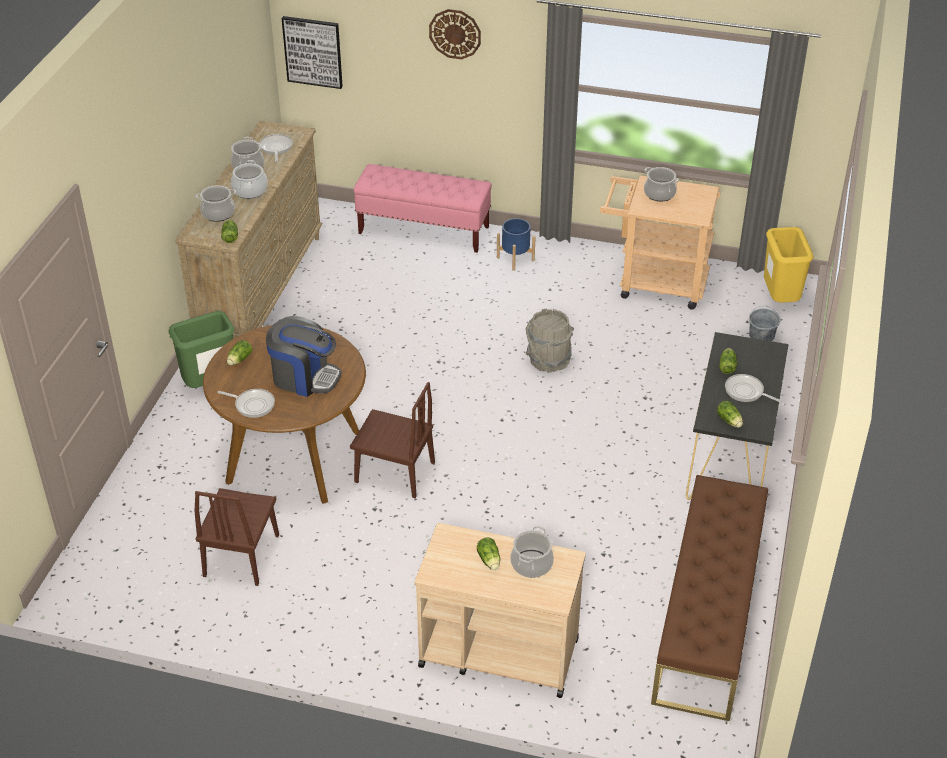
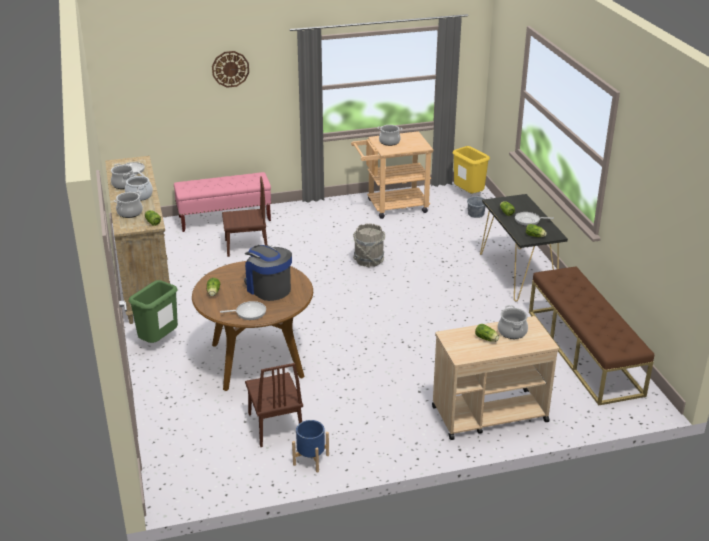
camera: 30 degrees left, 10 degrees down
coffee machine [266,316,341,397] -> coffee machine turned 120 degrees counterclockwise [244,245,292,301]
picture [282,16,343,89] -> none
brown chair [350,382,435,498] -> brown chair moved to [222,176,268,257]
blue planter [497,218,536,271] -> blue planter moved to [292,420,329,472]

